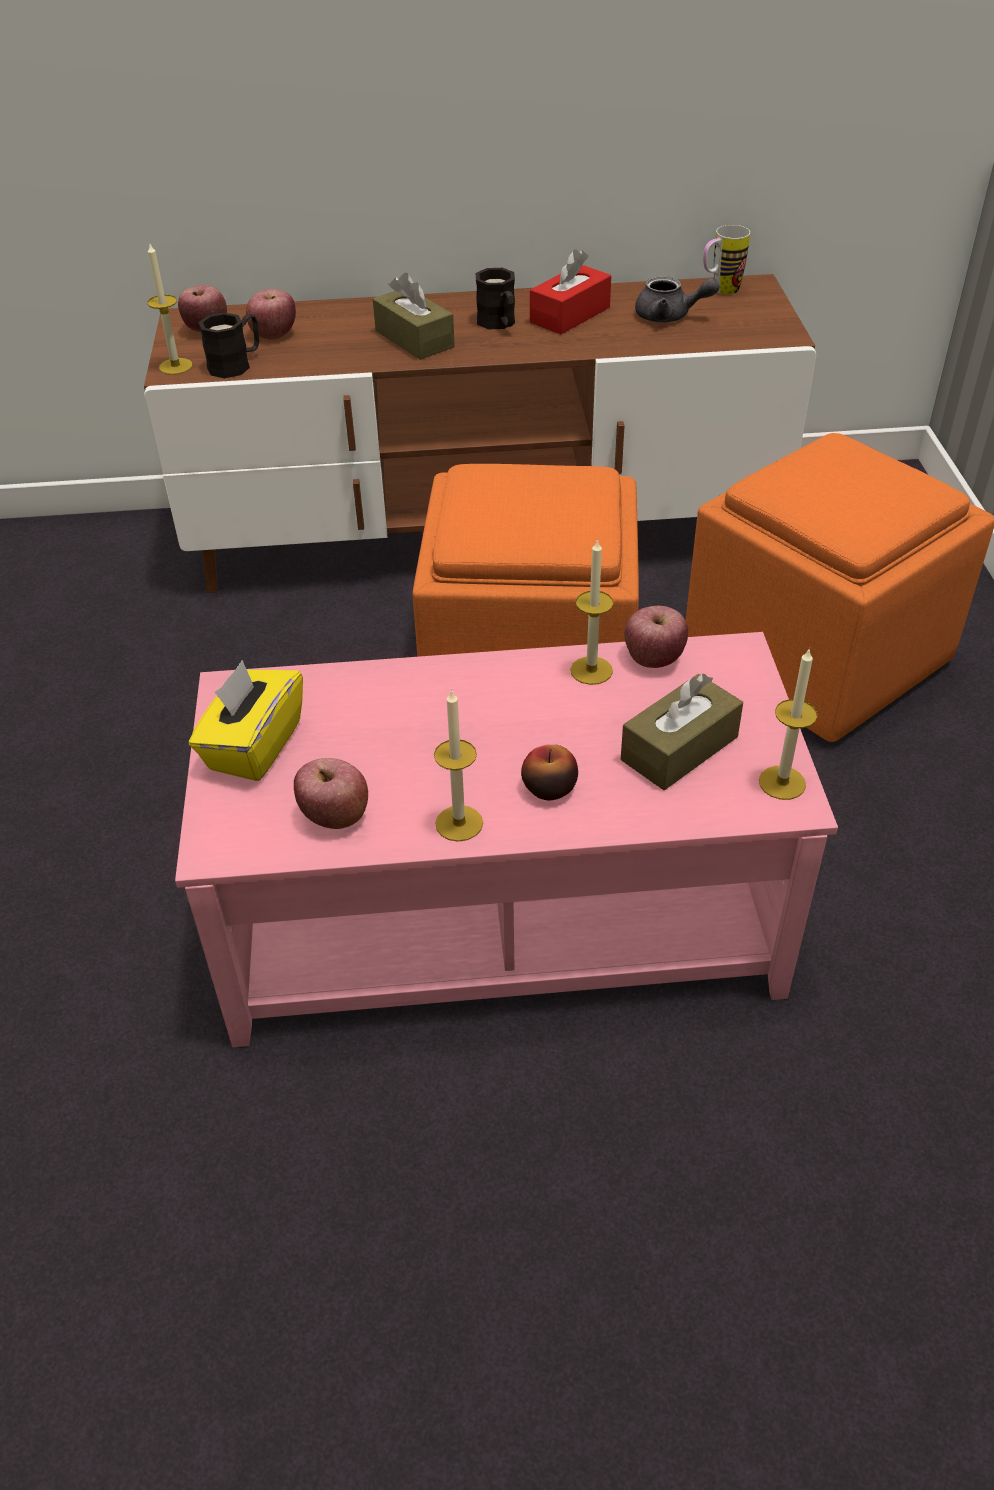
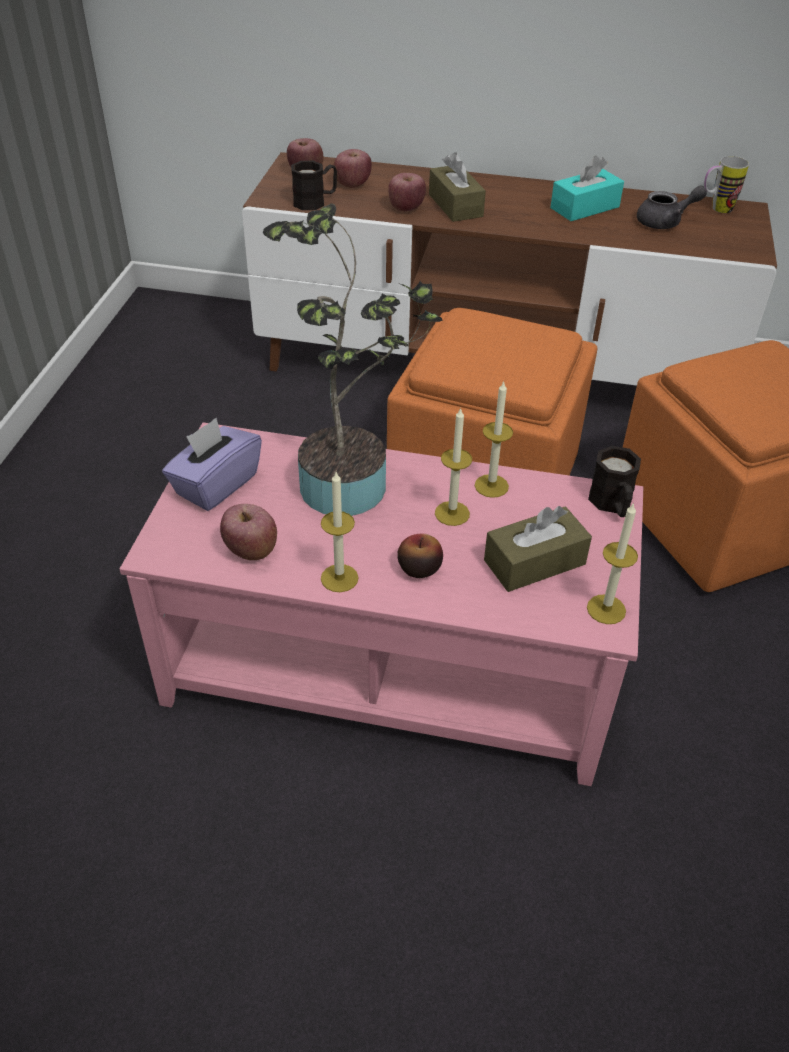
camera: 15 degrees right, 0 degrees up
candle [147,244,192,375] -> candle moved to [435,408,472,526]
yellow tissue box [189,660,303,781] -> purple tissue box [162,418,262,511]
black mug [476,268,515,329] -> black mug moved to [588,446,641,517]
red tissue box [530,249,611,334] -> turquoise tissue box [550,156,624,221]
apple [624,606,688,668] -> apple moved to [388,173,426,211]
grey teapot [635,276,719,323] -> grey teapot turned 45 degrees counterclockwise [637,185,707,229]
none -> potted plant [263,203,443,516]

